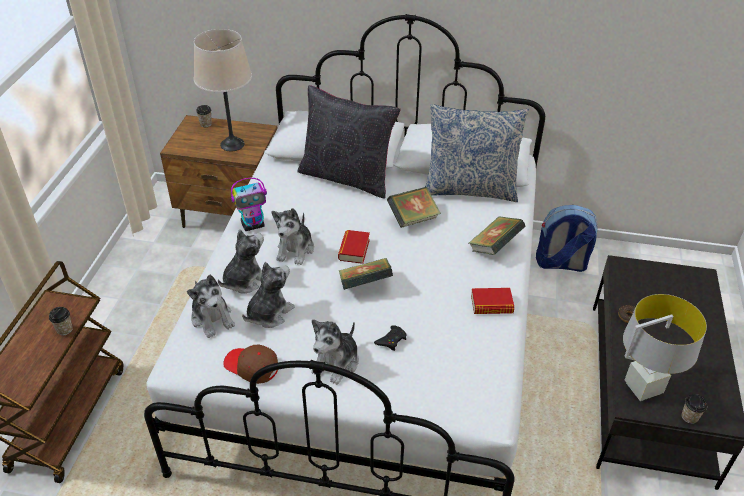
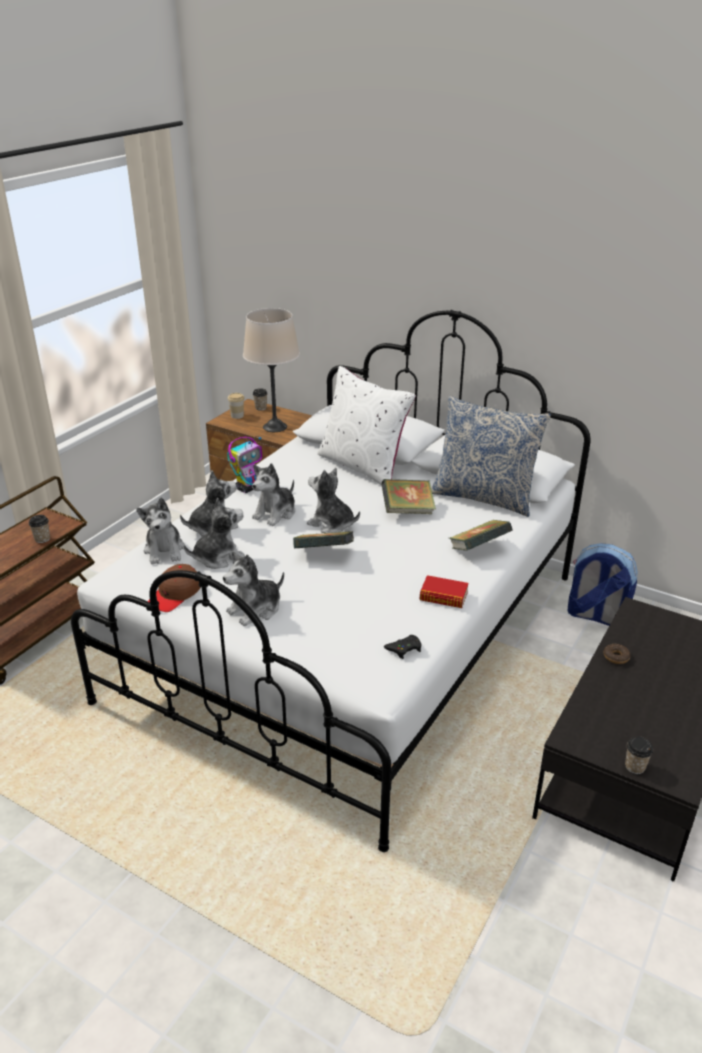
camera: 20 degrees right, 10 degrees down
brown cap [223,344,278,384] -> brown cap turned 105 degrees counterclockwise [148,564,200,612]
toy robot [231,178,267,231] -> toy robot turned 45 degrees counterclockwise [227,436,262,493]
black pillow [297,85,401,199] -> white pillow [317,366,416,486]
book [338,230,370,264] -> plush toy [307,468,360,533]
black game controller [374,325,407,351] -> black game controller moved to [384,635,422,659]
grey table lamp [623,294,707,401] -> none
none -> cup [228,393,245,419]

